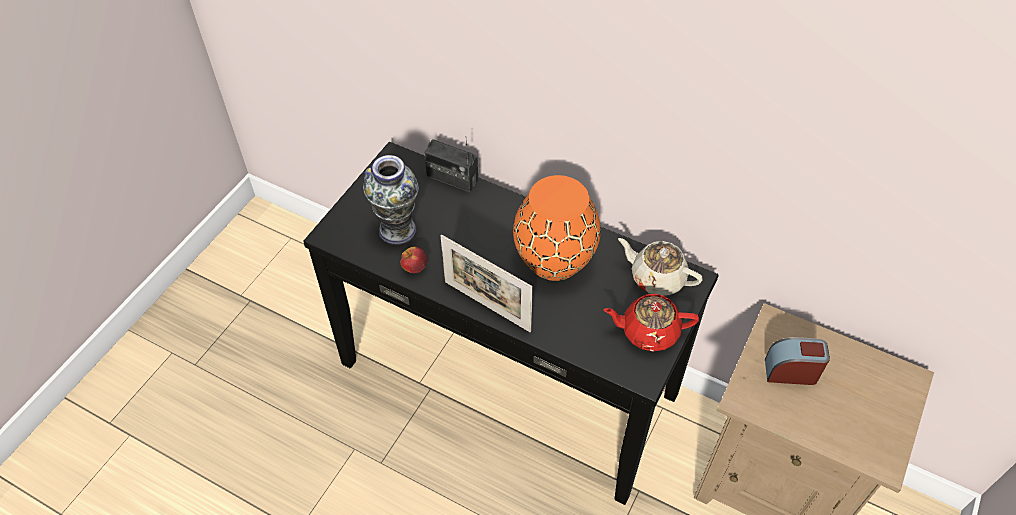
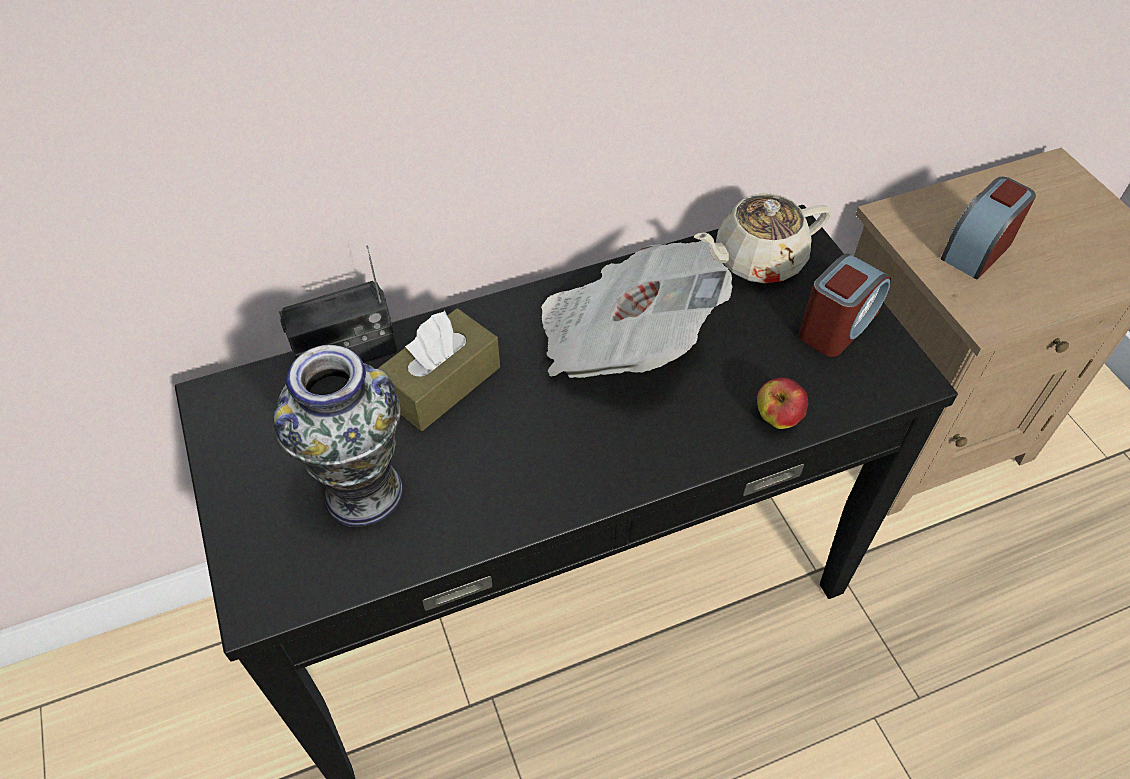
camera: 50 degrees left, 0 degrees up
apple [401,247,427,273] -> apple moved to [757,377,808,429]
picture frame [440,235,533,332] -> none
orange vase [513,175,601,281] -> newspaper [541,241,733,378]
red teapot [603,294,699,352] -> alarm clock [799,253,891,357]
none -> brown tissue box [377,308,500,431]

